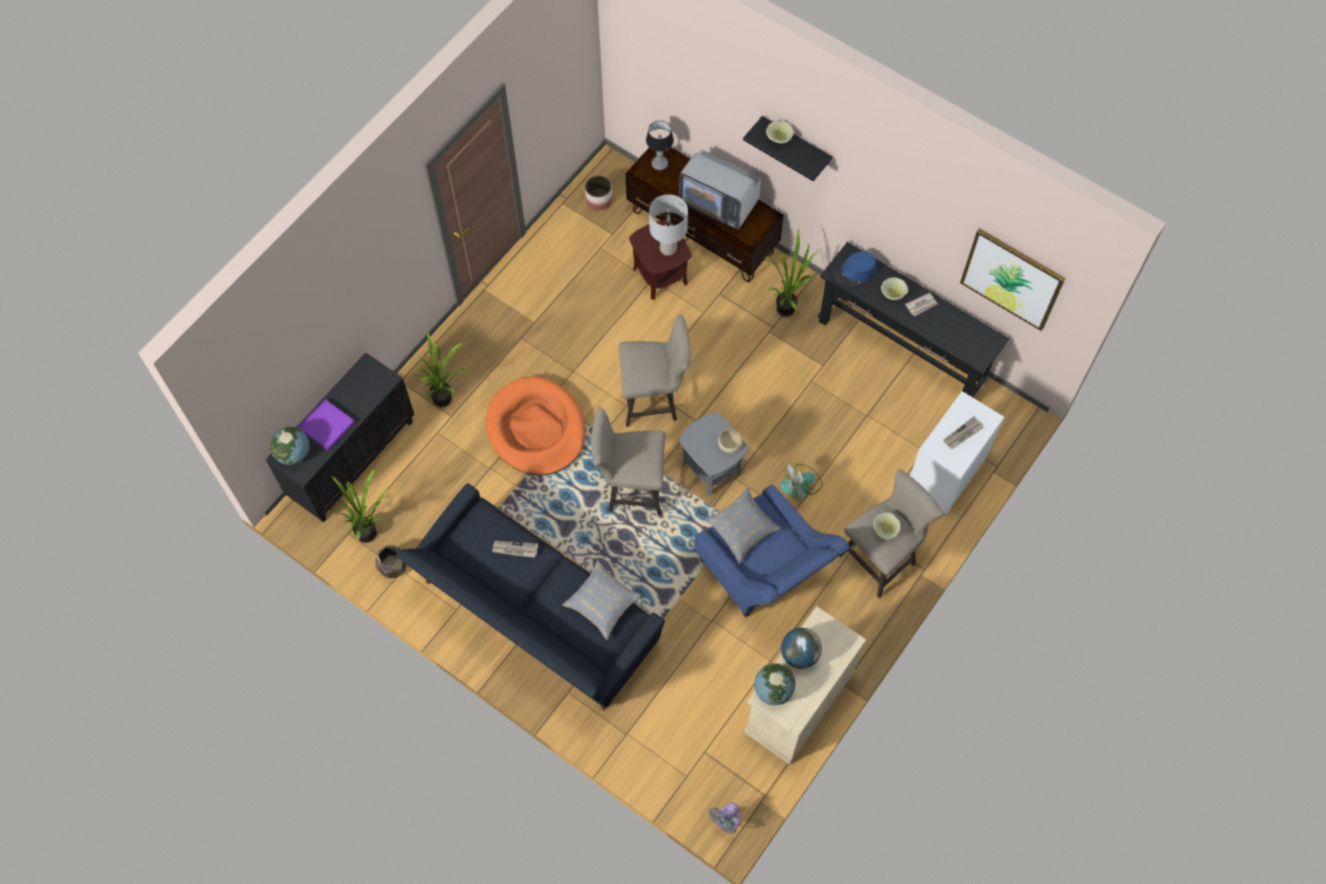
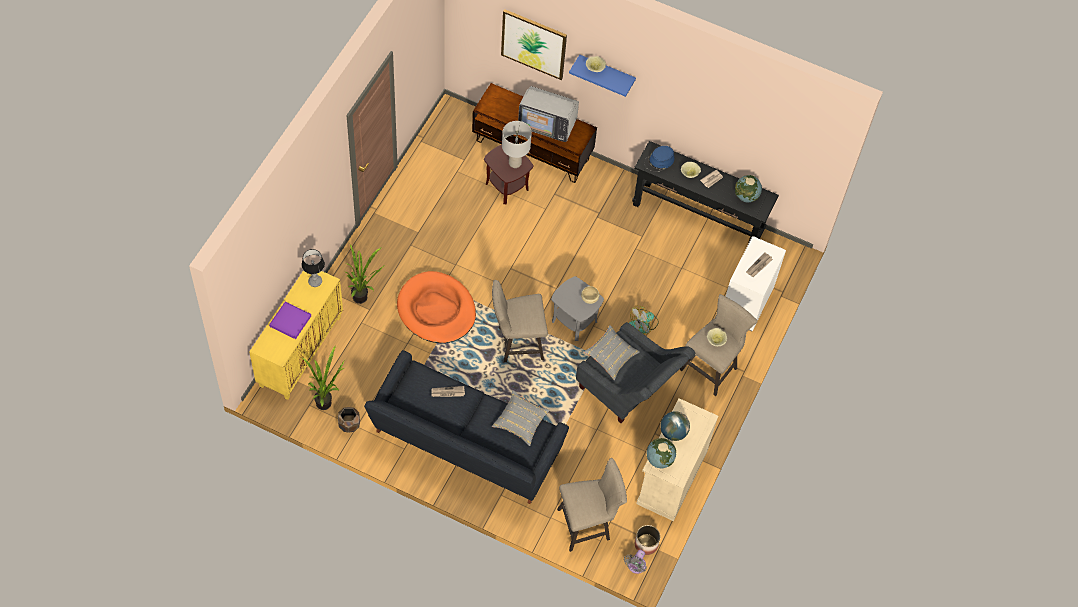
camera: 15 degrees left, 5 degrees down
black cabinet [266,352,415,522] -> yellow cabinet [249,270,343,400]
globe [270,427,309,465] -> globe moved to [735,175,762,202]
planter [585,175,613,211] -> planter moved to [635,525,660,555]
beige stool [619,314,691,427] -> beige stool moved to [557,458,627,552]
table lamp [646,121,674,170] -> table lamp moved to [302,249,325,287]
blue armchair [695,485,850,617] -> grey armchair [576,322,696,423]
black shelf [743,116,832,181] -> blue shelf [569,55,636,97]
potted plant [763,228,818,317] -> none
picture [960,228,1065,331] -> picture moved to [501,9,567,80]

